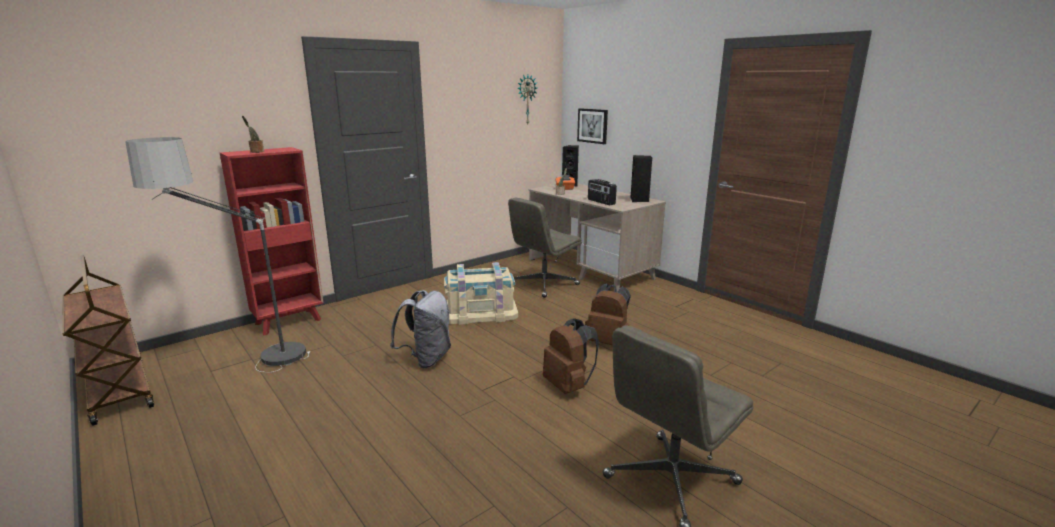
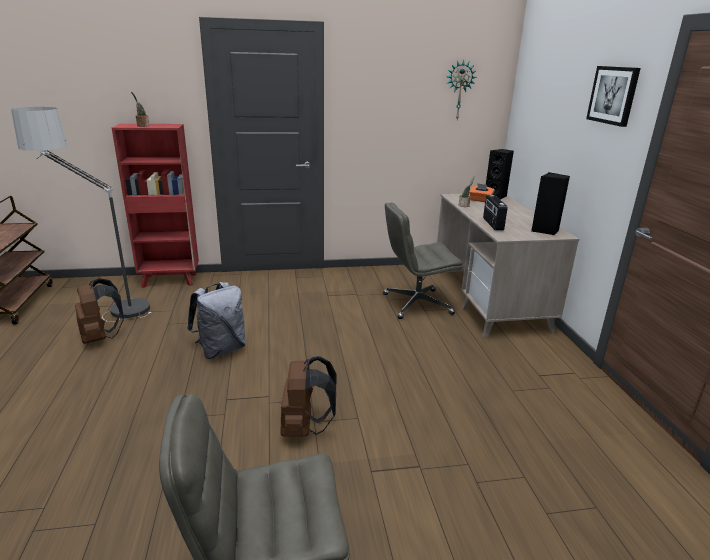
camera: 30 degrees right, 5 degrees up
beige storage box [444,262,518,325] -> none
picture [577,108,608,144] -> picture moved to [586,66,641,127]
brown backpack [585,284,631,345] -> brown backpack moved to [75,278,124,344]

